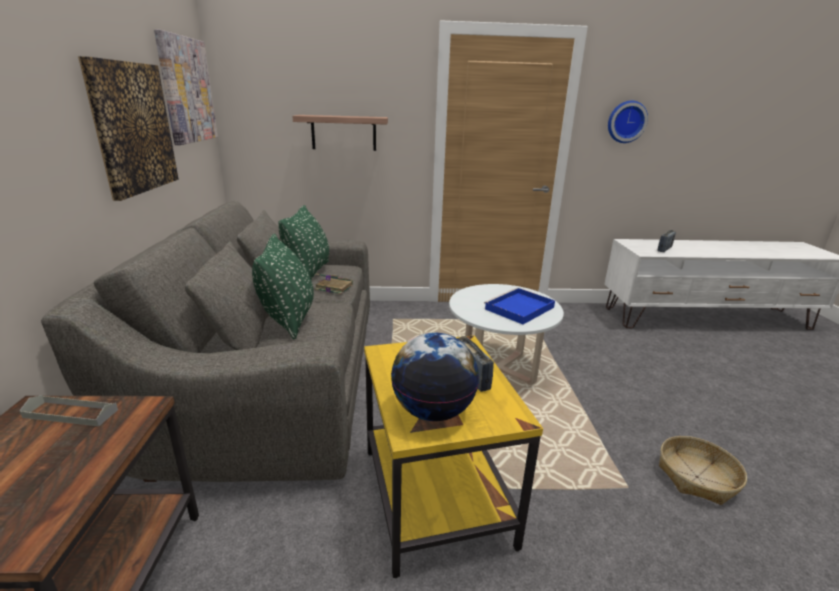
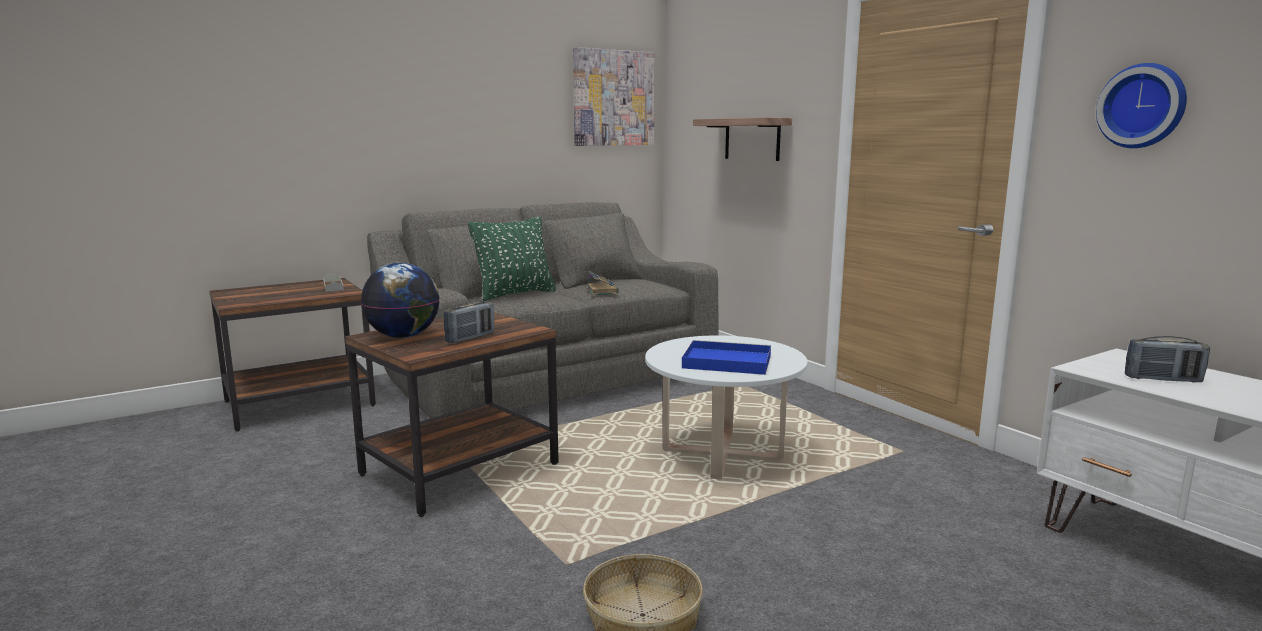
camera: 60 degrees right, 10 degrees down
picture [78,56,178,201] -> none
green pillow [278,205,329,280] -> none
yellow side table [364,336,543,578] -> brown side table [345,312,559,517]

